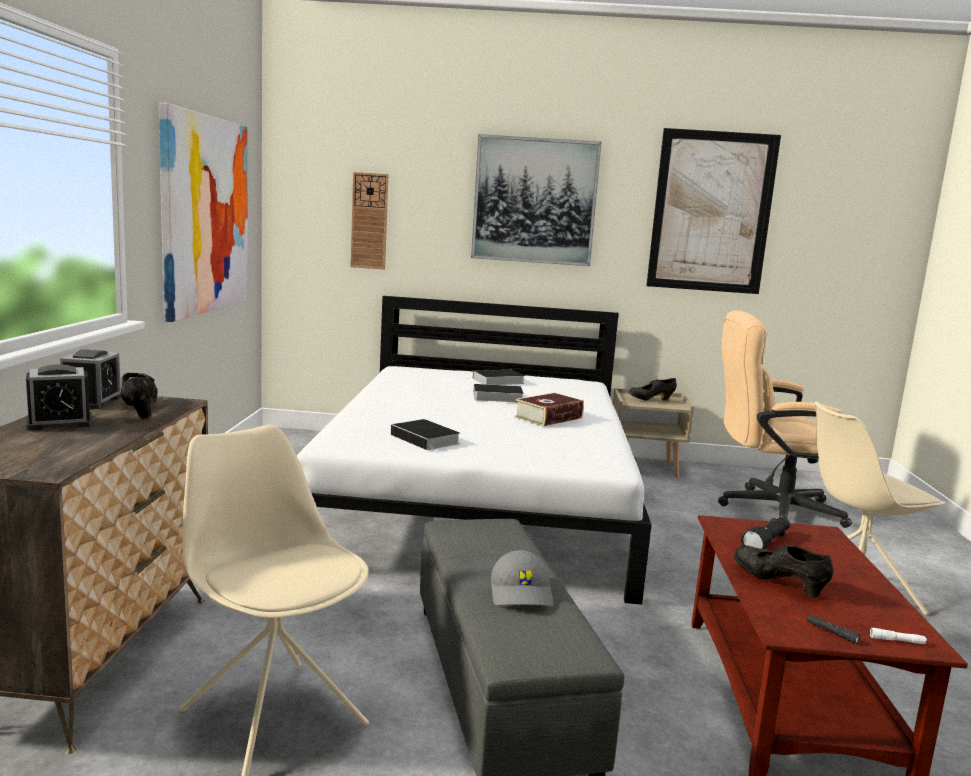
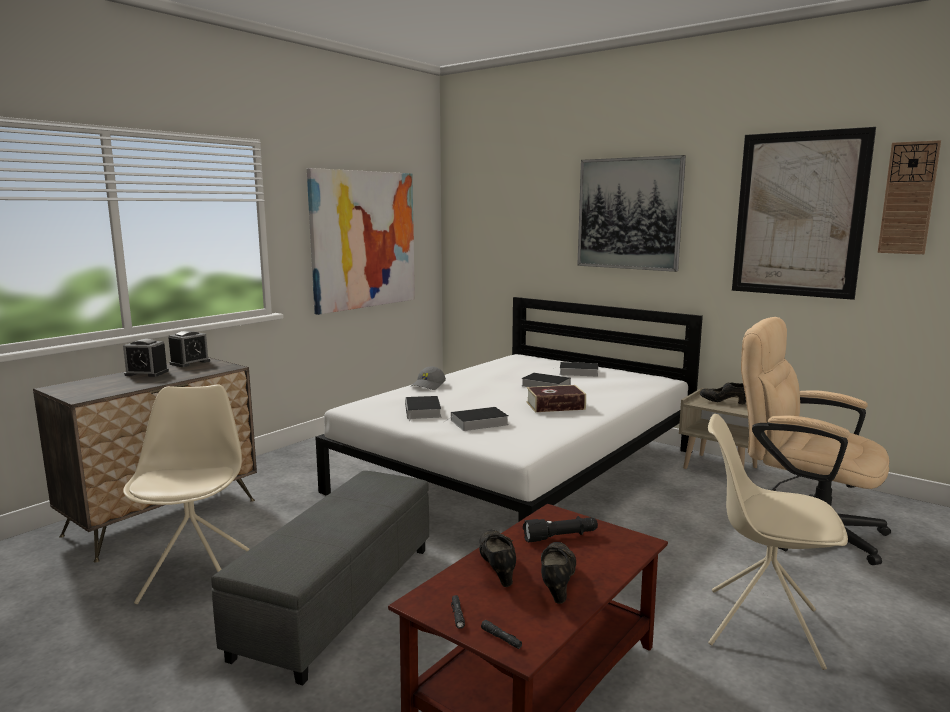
camera: 35 degrees right, 0 degrees up
black shoe [121,373,158,419] -> black shoe moved to [541,542,576,604]
wall clock [351,172,389,270] -> wall clock moved to [878,140,941,254]
grey cap [491,550,554,606] -> grey cap moved to [411,366,446,390]
white flashlight [870,628,927,644] -> black flashlight [481,620,522,649]
none -> book [444,407,509,431]

